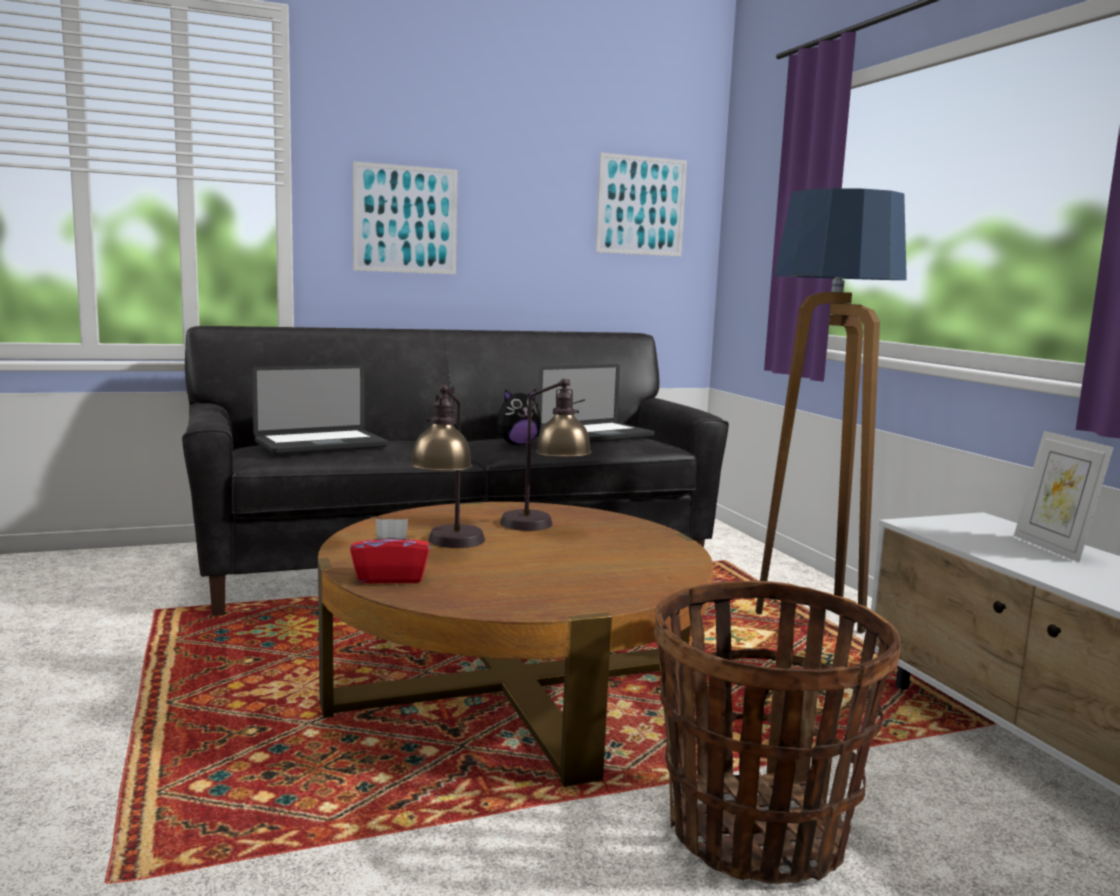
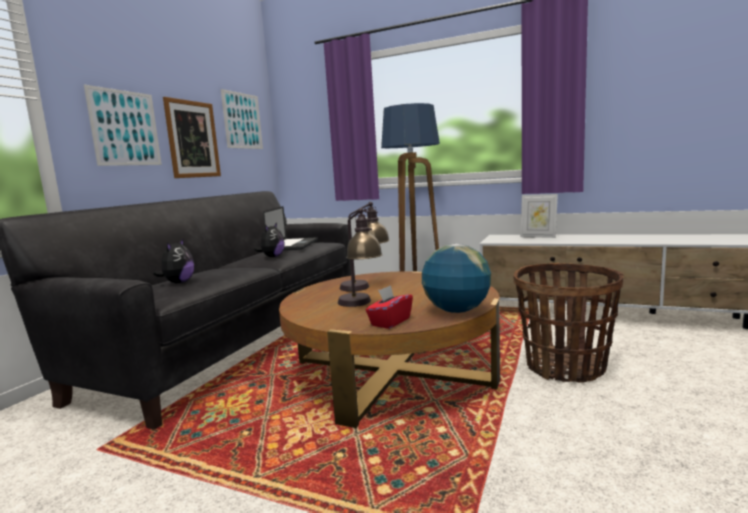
camera: 45 degrees left, 0 degrees up
laptop [252,365,388,455] -> plush toy [153,239,194,283]
none -> picture [163,97,221,178]
none -> globe [422,244,491,313]

